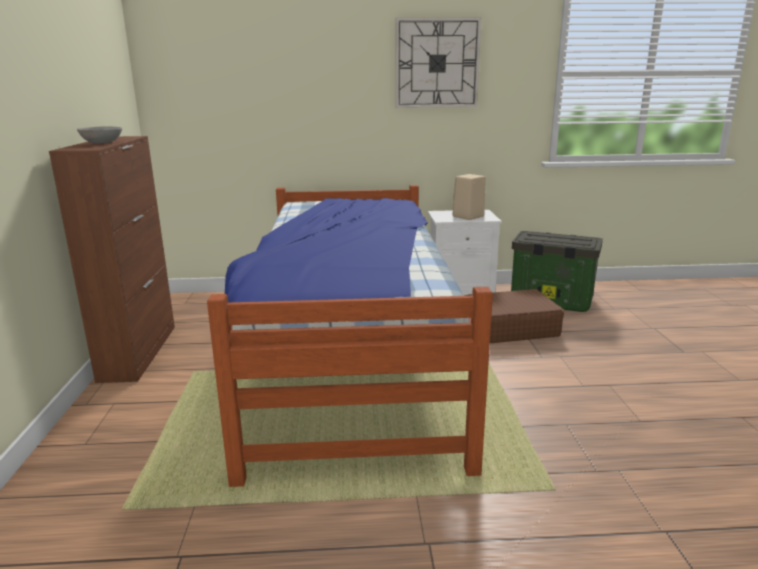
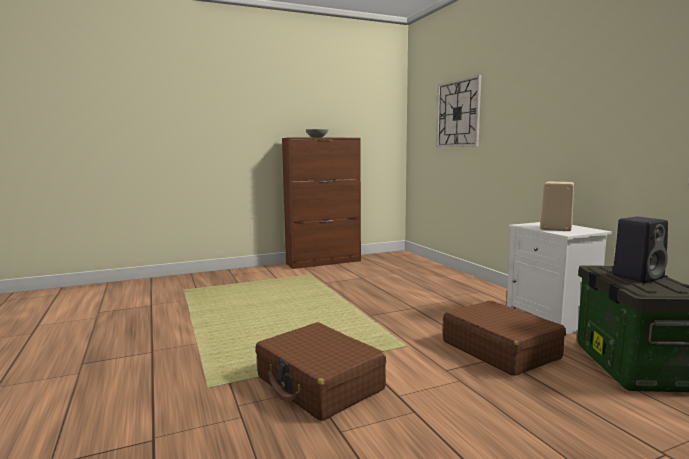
camera: 70 degrees right, 10 degrees down
bed [207,185,493,487] -> none
wall clock [395,17,482,108] -> wall clock moved to [436,75,481,147]
none -> brown suitcase [255,322,386,421]
none -> black speaker [613,217,668,282]

